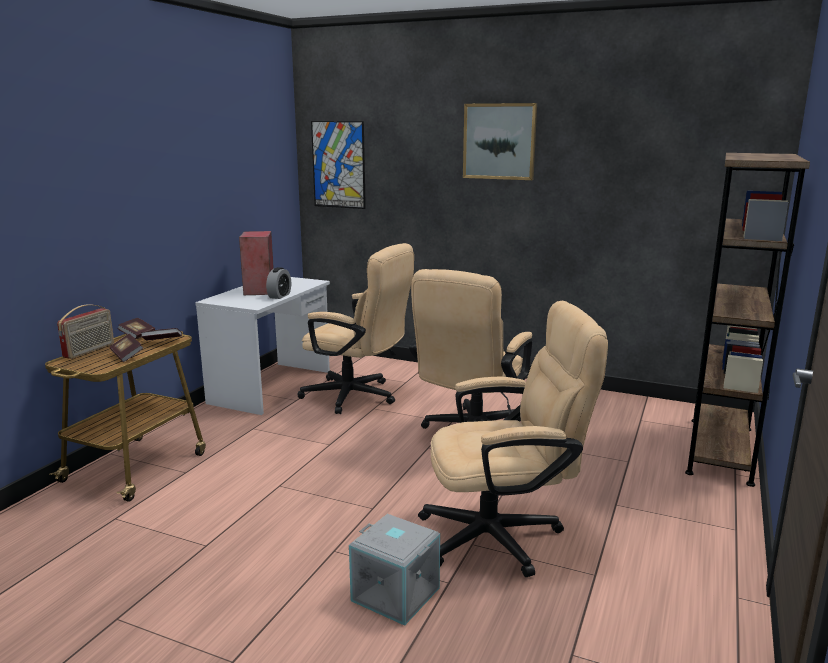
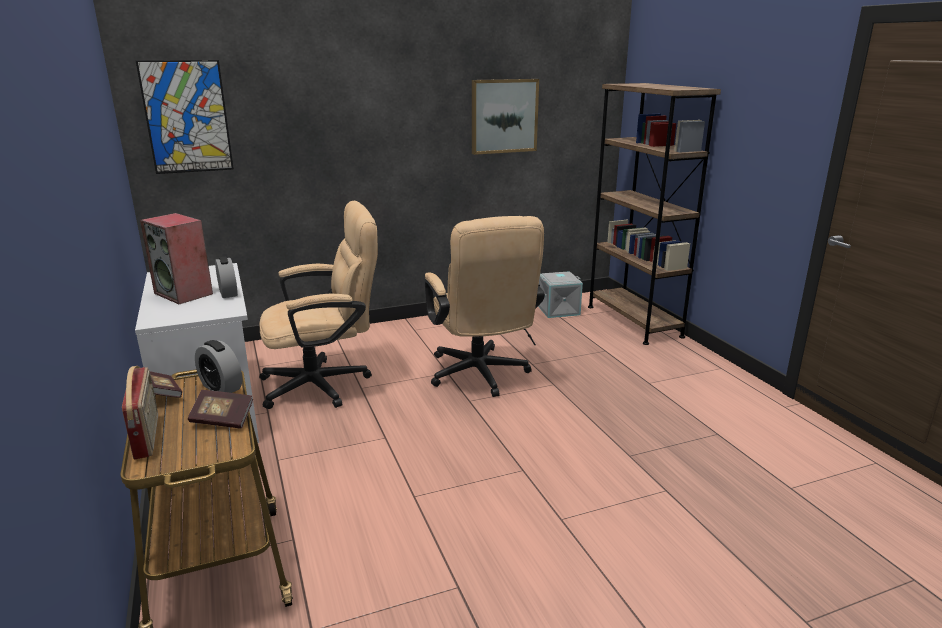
camera: 45 degrees left, 5 degrees up
book [141,328,182,341] -> alarm clock [195,340,242,393]
grey storage box [349,514,440,626] -> grey storage box moved to [538,271,583,318]
beige office chair [418,301,608,577] -> none
picture [463,103,537,180] -> picture moved to [472,79,539,155]

